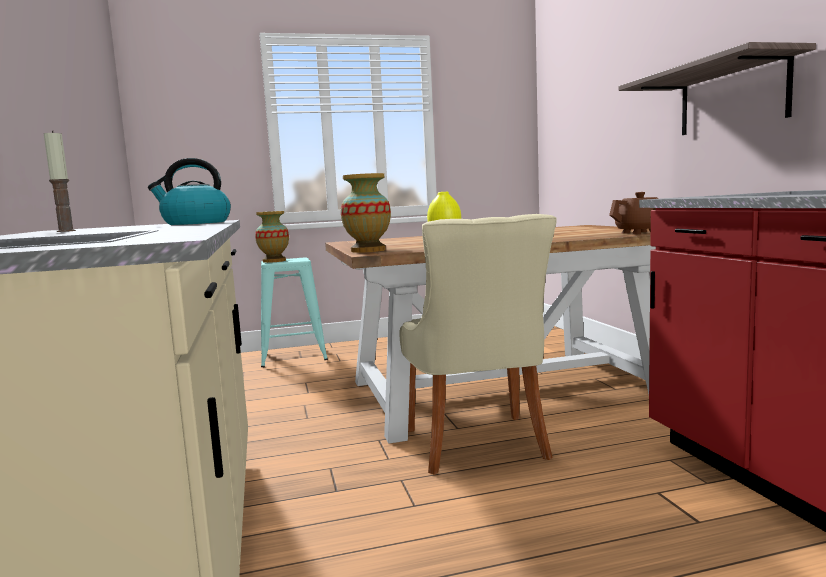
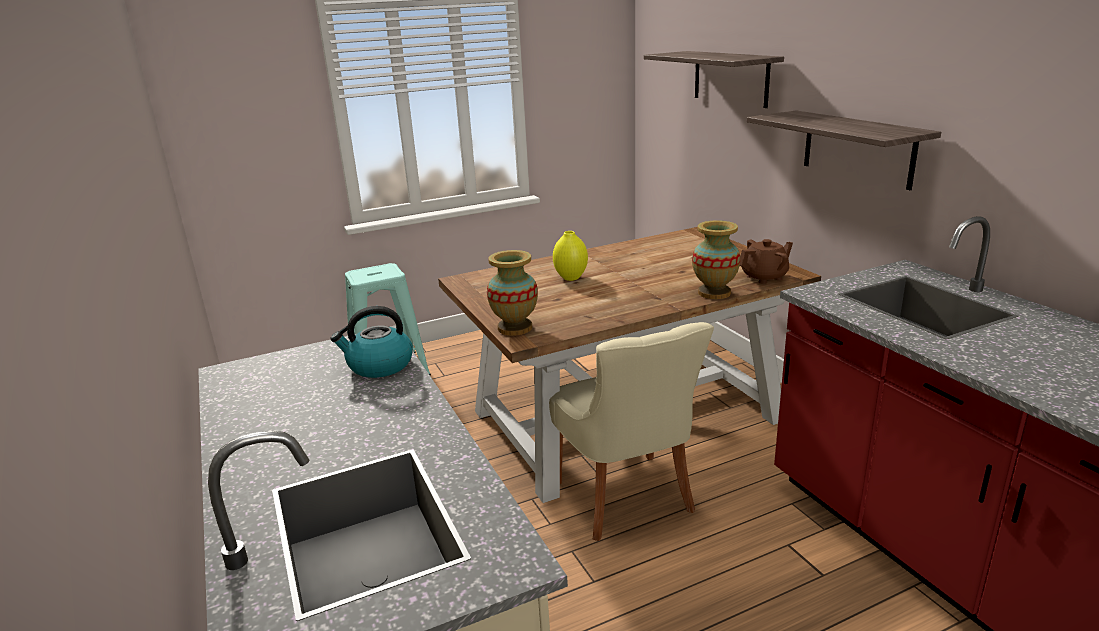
camera: 10 degrees left, 15 degrees up
candle [44,130,76,232] -> none
vase [255,211,289,263] -> vase moved to [692,220,740,299]
none -> shelf [644,51,784,108]

